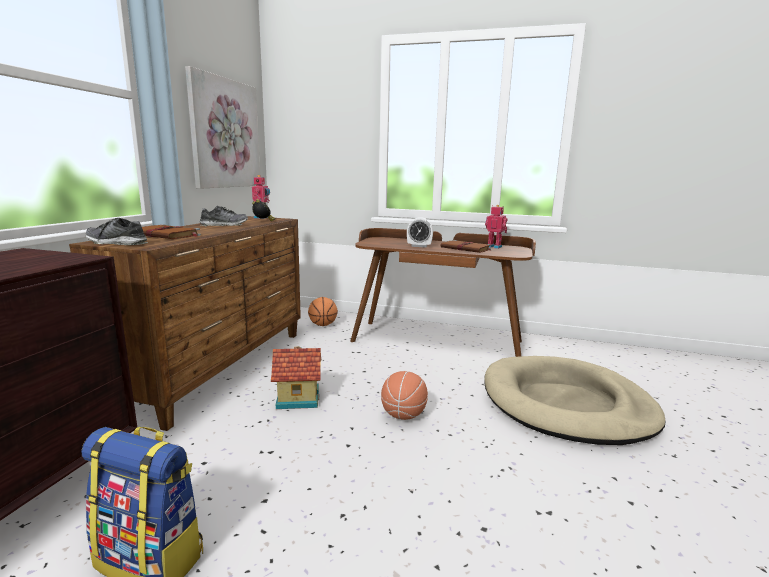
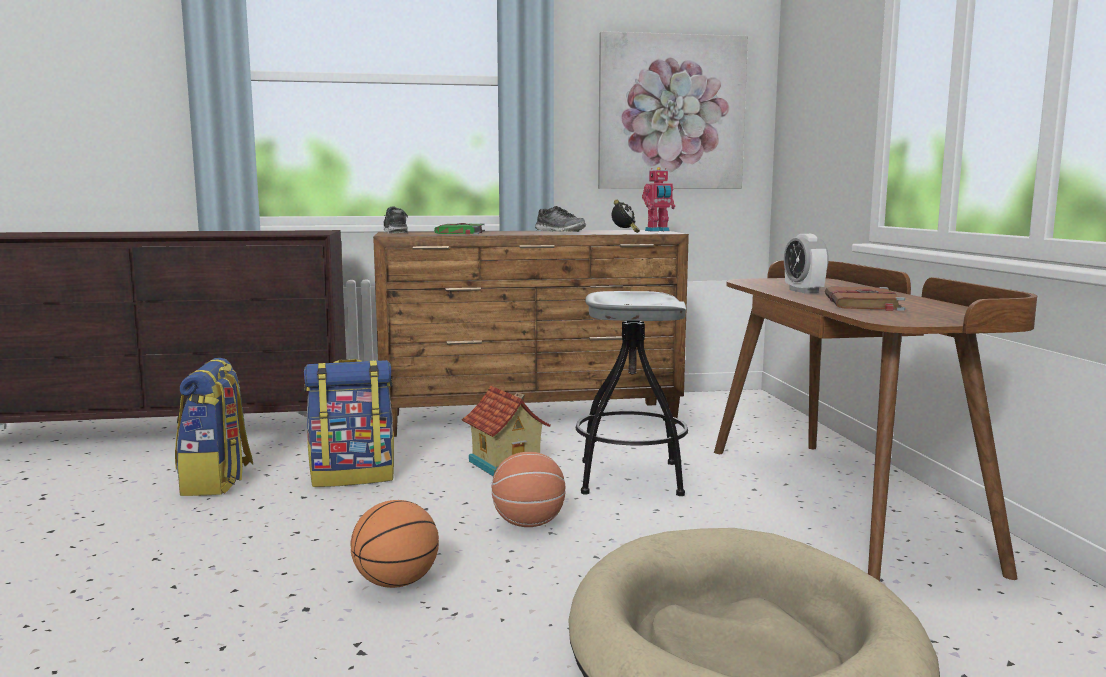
camera: 65 degrees right, 5 degrees down
brown book [142,224,201,239] -> green book [434,223,485,234]
basketball [308,297,338,326] -> basketball moved to [350,500,439,588]
toy robot [485,205,507,249] -> none
none -> backpack [304,359,394,487]
none -> grey stool [576,291,688,496]

